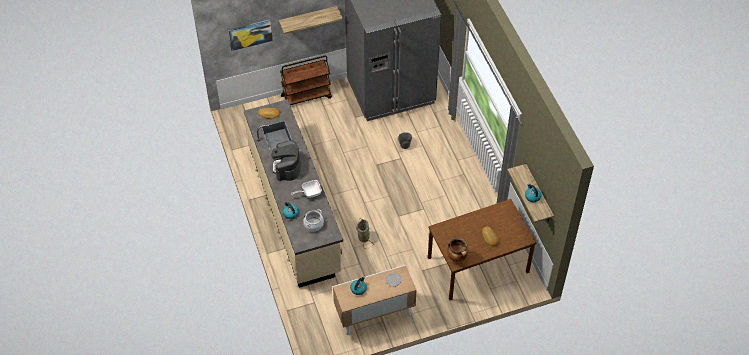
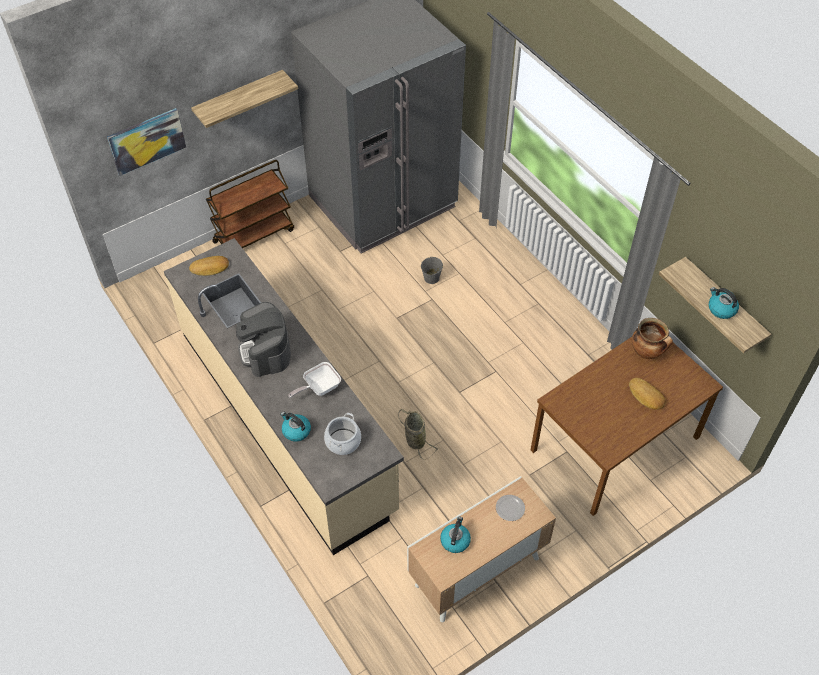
camera: 15 degrees left, 0 degrees up
cooking pot [447,237,468,262] -> cooking pot moved to [632,318,673,359]

